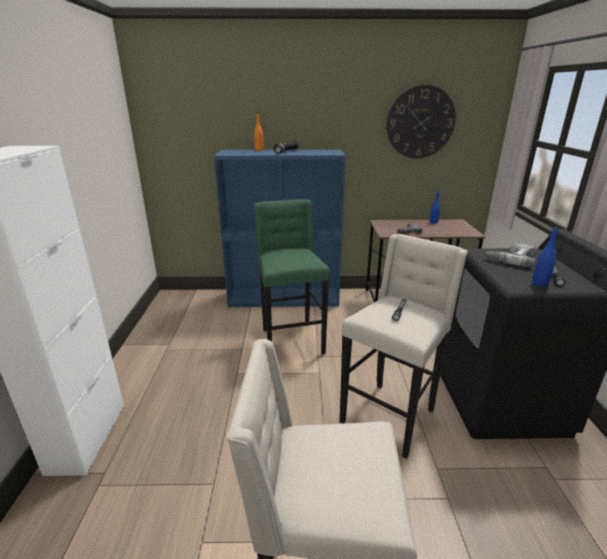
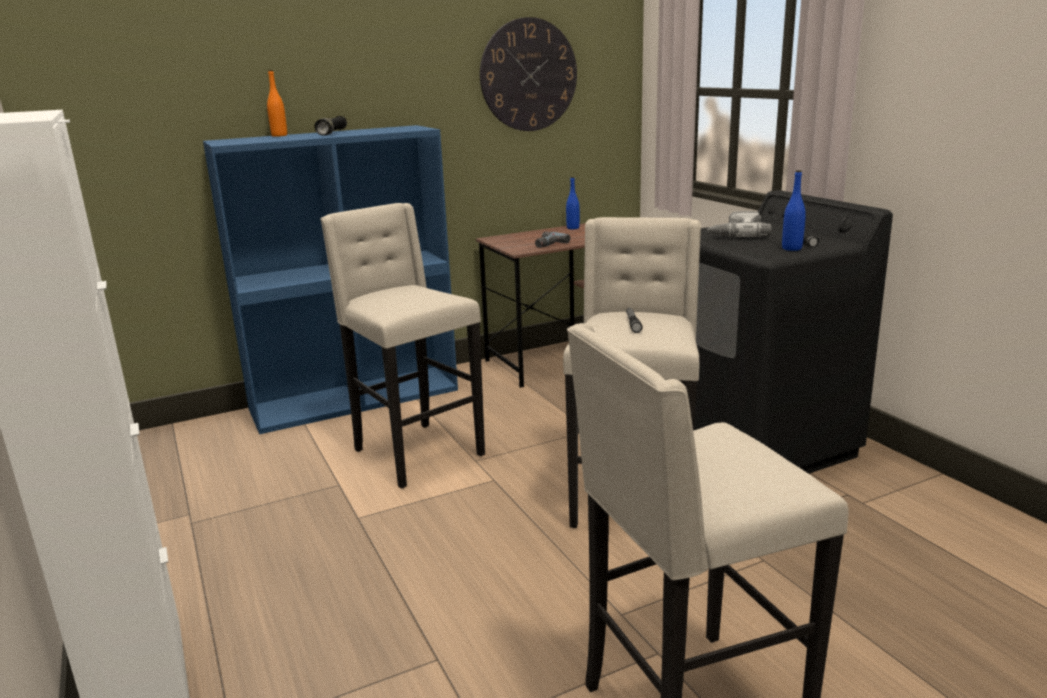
camera: 25 degrees left, 5 degrees down
green stool [254,199,330,354] -> beige stool [320,203,485,489]

